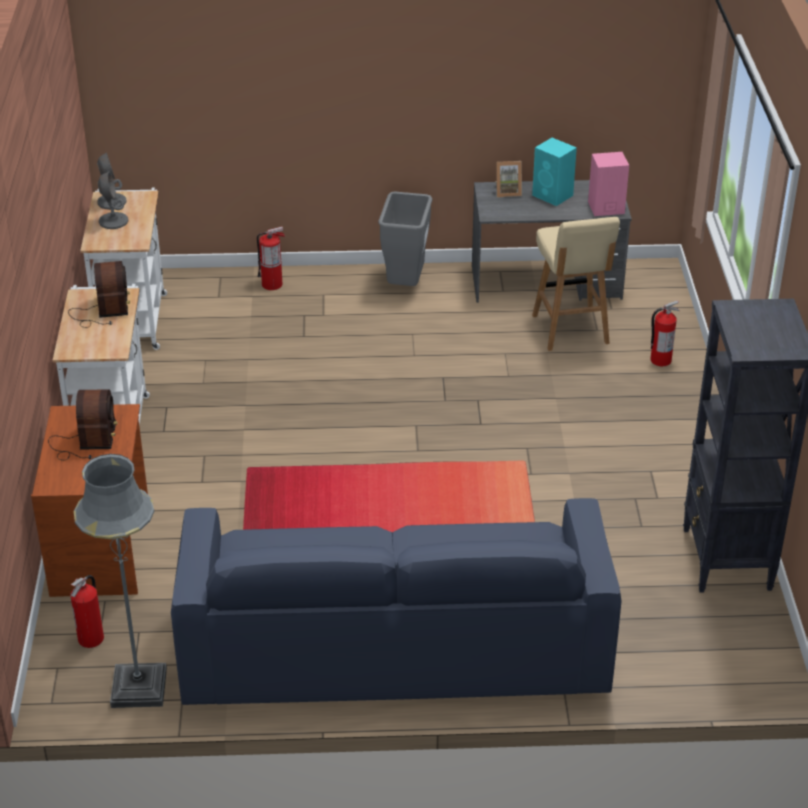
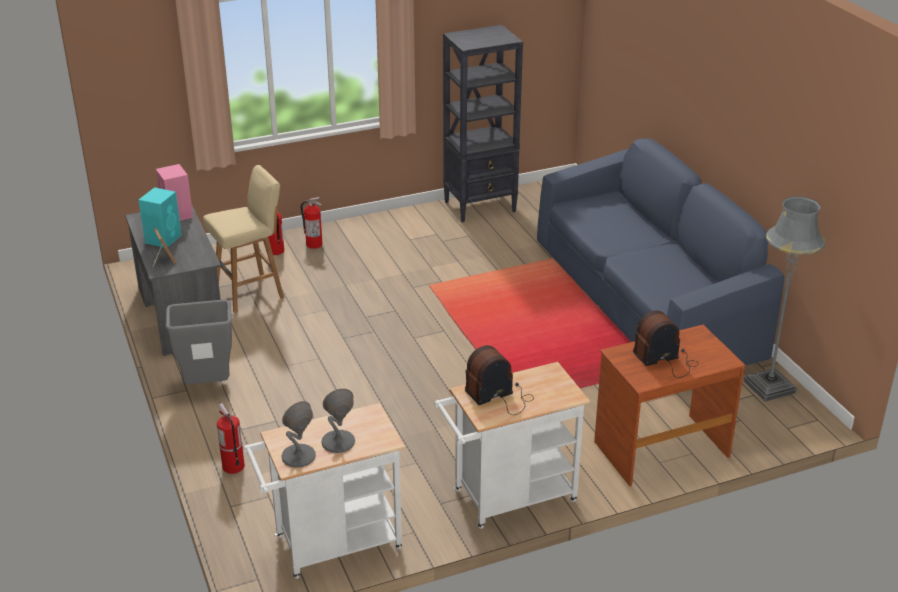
camera: 110 degrees left, 5 degrees down
fire extinguisher [70,575,104,648] -> fire extinguisher moved to [301,197,322,249]

